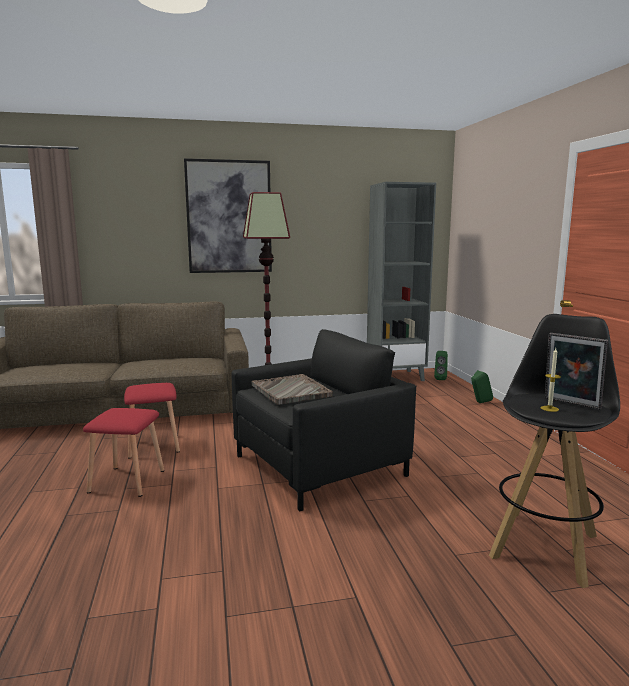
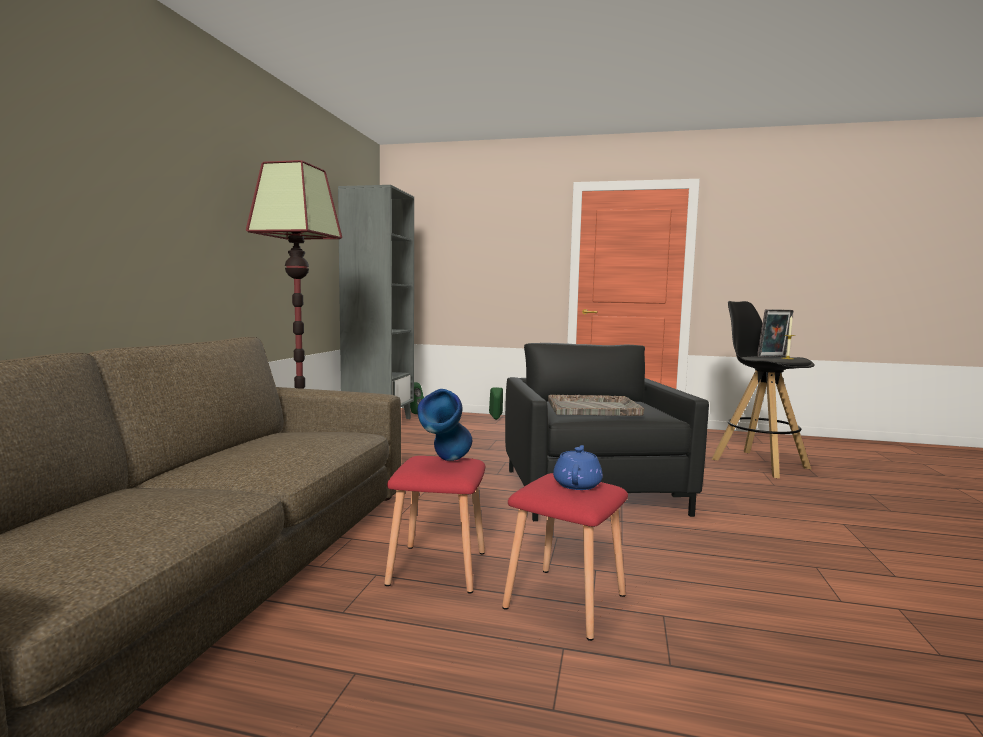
camera: 65 degrees left, 5 degrees down
picture [184,158,272,273] -> none
none -> blue vase [417,389,472,461]
none -> blue teapot [553,445,603,490]

